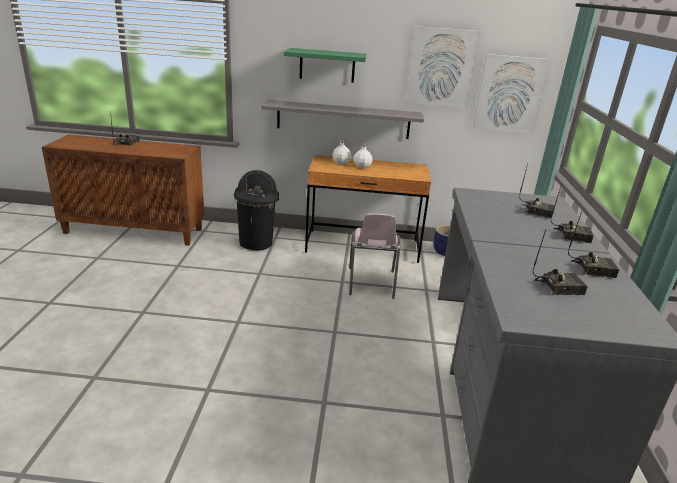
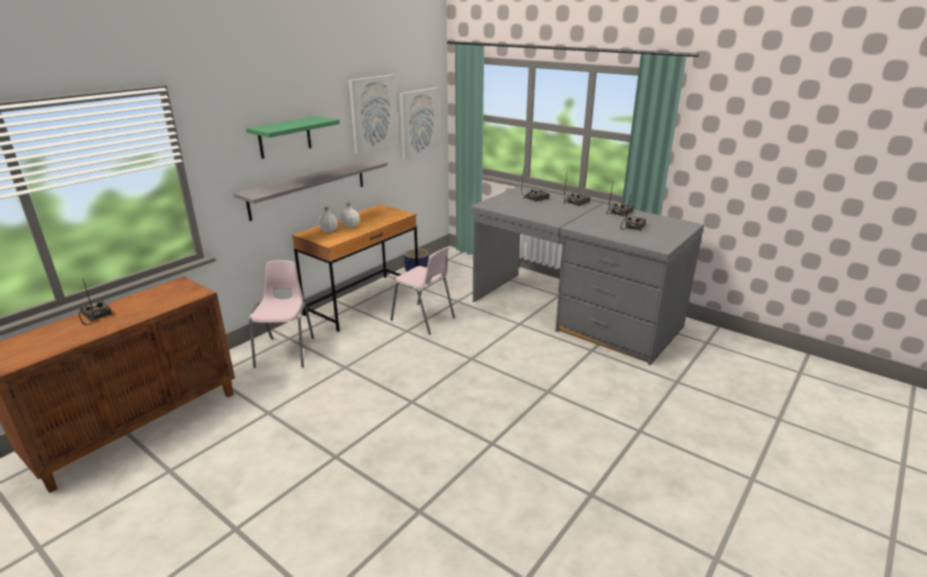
camera: 55 degrees left, 0 degrees up
black trash can [234,170,279,250] -> pink chair [249,260,314,368]

